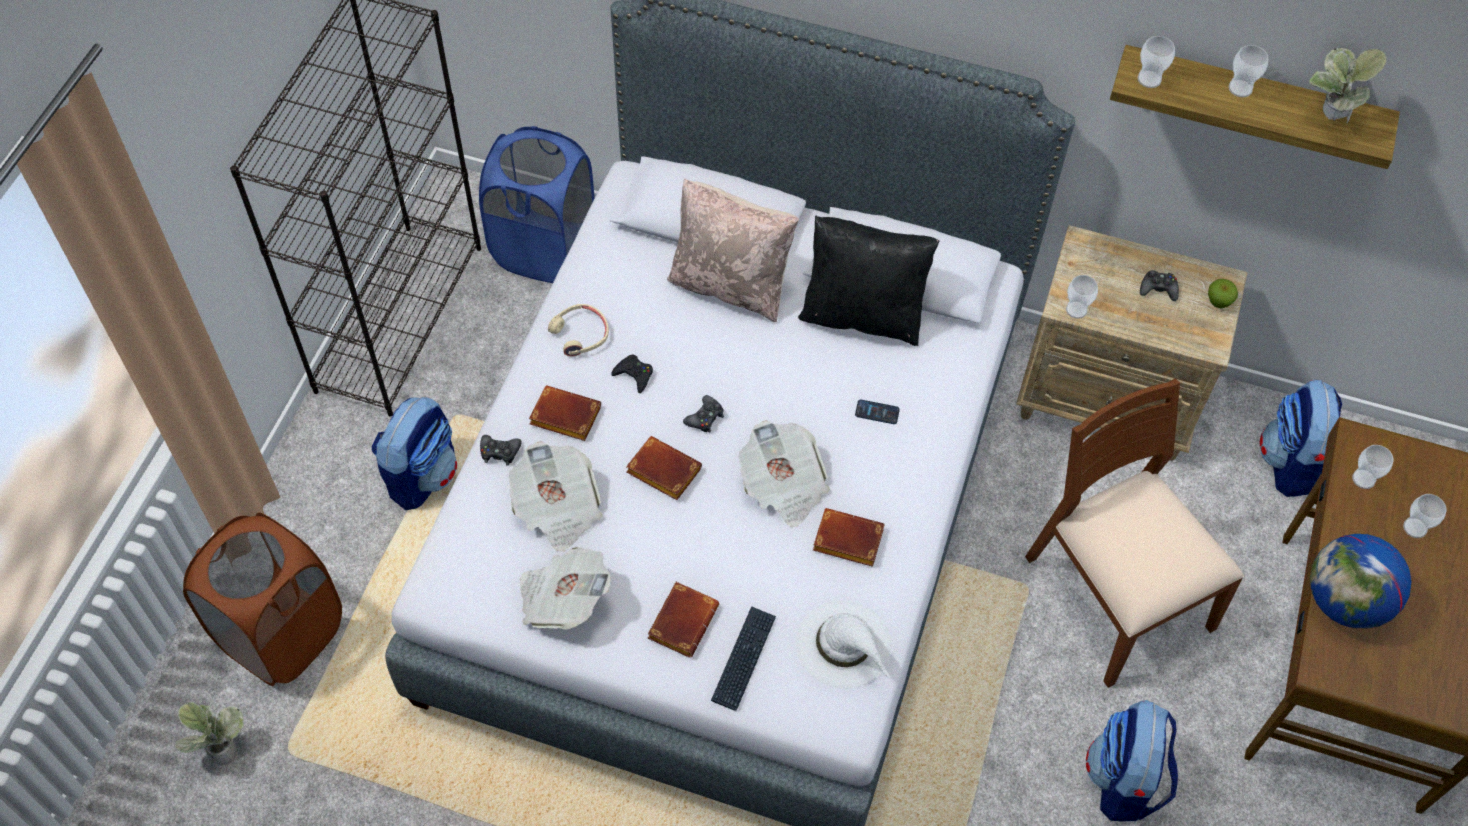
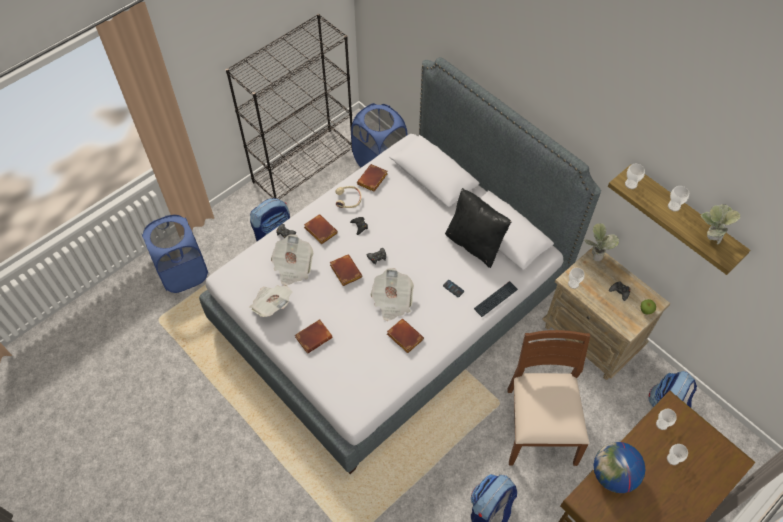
camera: 30 degrees right, 0 degrees up
potted plant [175,701,244,766] -> potted plant moved to [584,223,619,261]
brown laundry basket [183,513,342,686] -> blue laundry basket [142,215,208,293]
beige pillow [667,178,799,322] -> none
keyboard [711,606,776,711] -> keyboard moved to [474,281,518,317]
white hat [796,601,892,688] -> none
none -> brown book [357,164,388,192]

